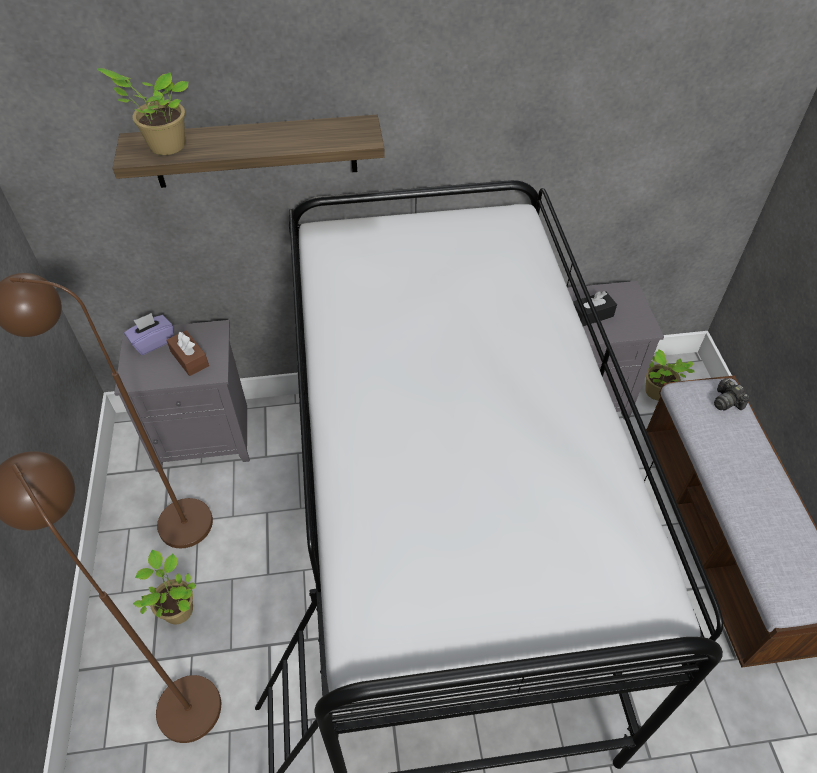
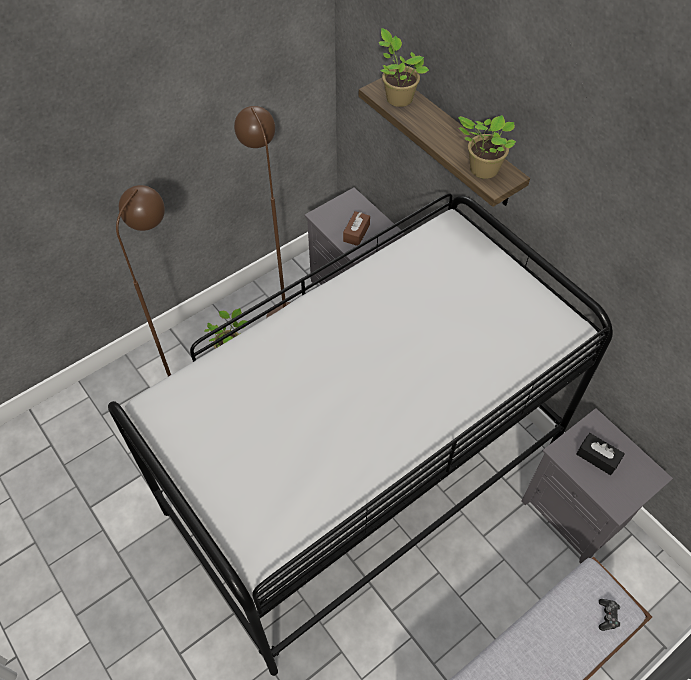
camera: 60 degrees right, 5 degrees up
purple tissue box [124,313,173,355] -> none
potted plant [645,349,695,400] -> potted plant moved to [458,115,516,179]
camera [714,378,750,411] -> game controller [599,599,621,631]

